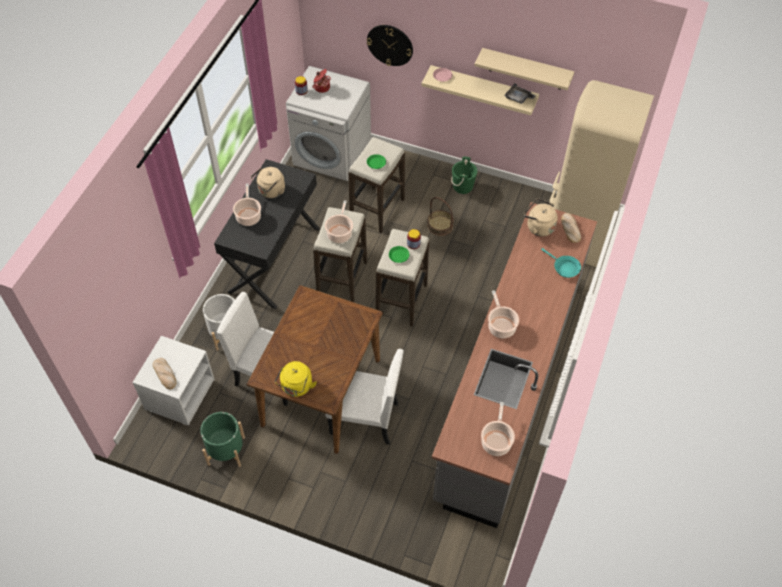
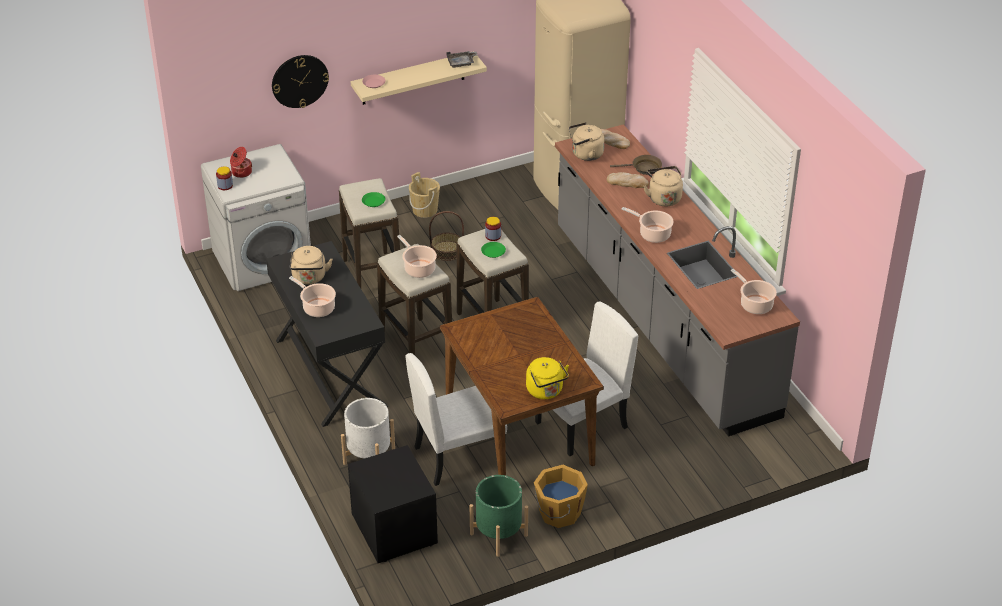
camera: 45 degrees left, 15 degrees down
white nightstand [132,336,214,426] -> black nightstand [348,445,438,563]
bread [152,358,176,389] -> bread moved to [607,172,649,188]
green bucket [451,157,478,194] -> beige bucket [409,172,440,218]
beige shelf [474,48,574,90] -> none
turquoise frying pan [541,248,581,278] -> brown frying pan [610,155,662,175]
none -> orange bucket [534,465,588,528]
none -> beige kettle [644,166,683,207]

